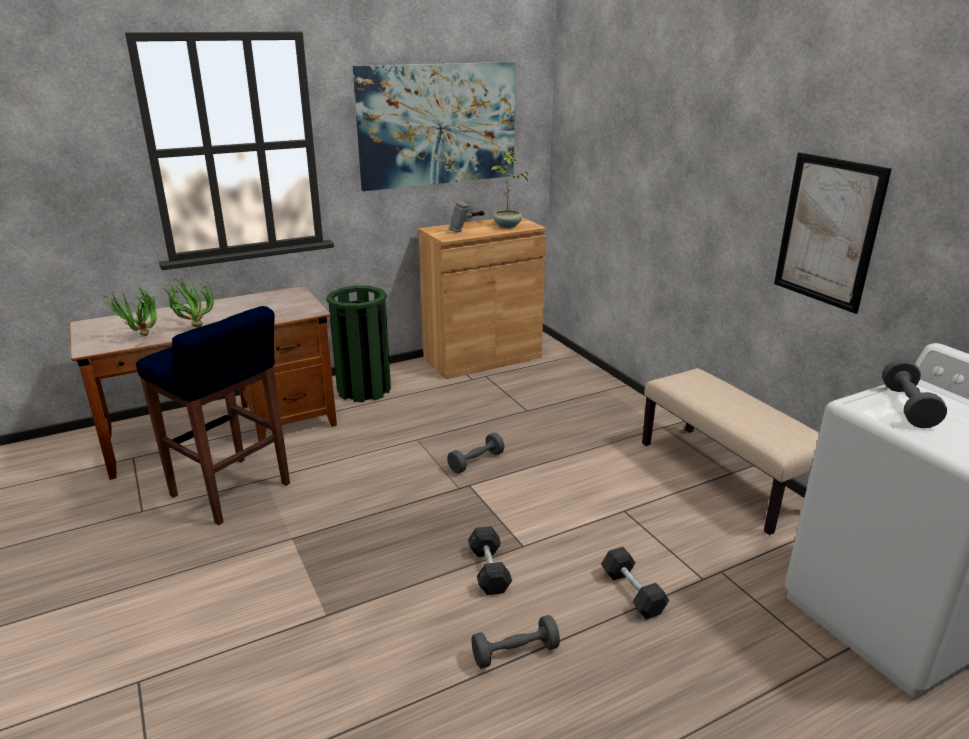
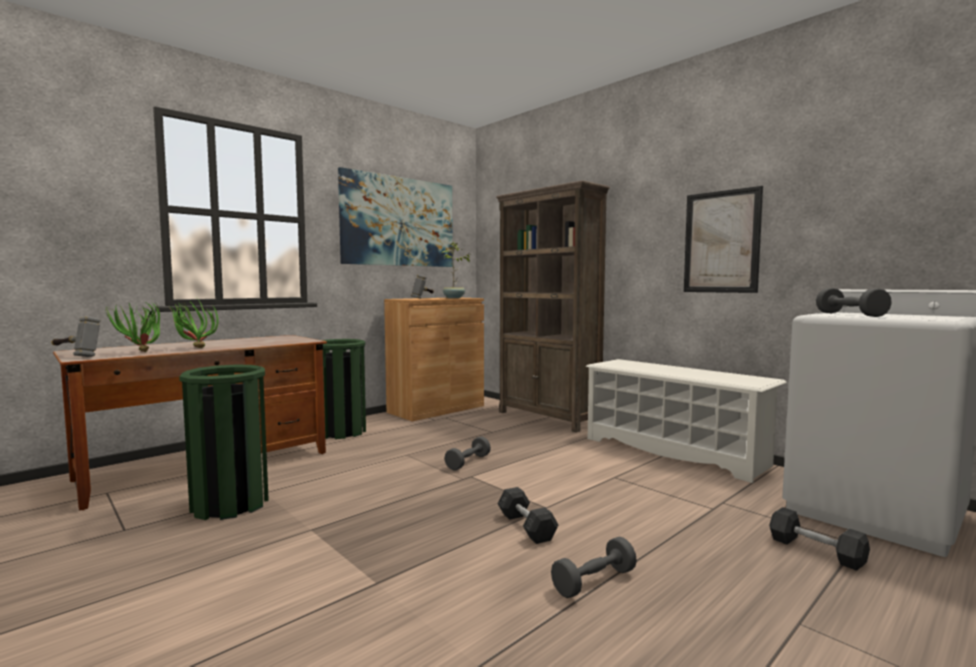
camera: 15 degrees left, 20 degrees down
blue stool [136,306,290,525] -> green trash can [179,365,269,520]
grey dumbbell [601,547,669,619] -> grey dumbbell moved to [769,507,870,571]
beige bench [642,368,819,535] -> white shoe rack [586,359,787,483]
none -> hammer [52,316,101,357]
none -> brown bookcase [496,180,610,433]

